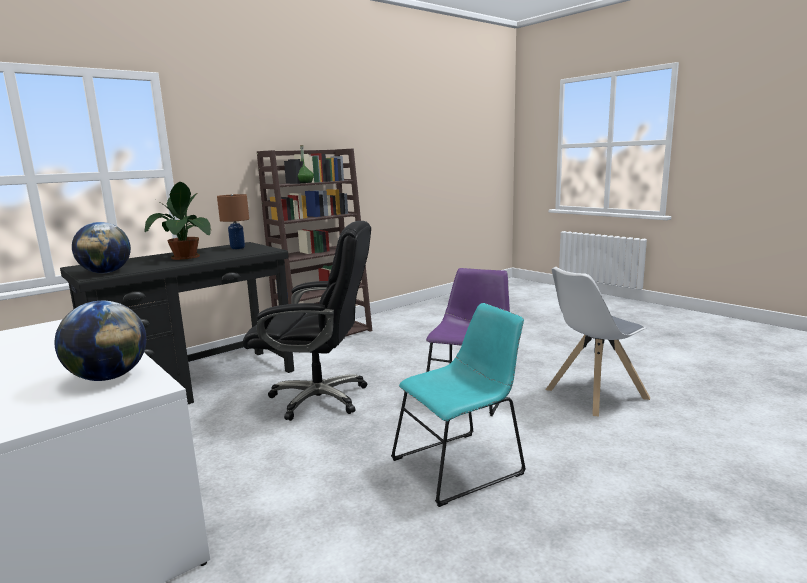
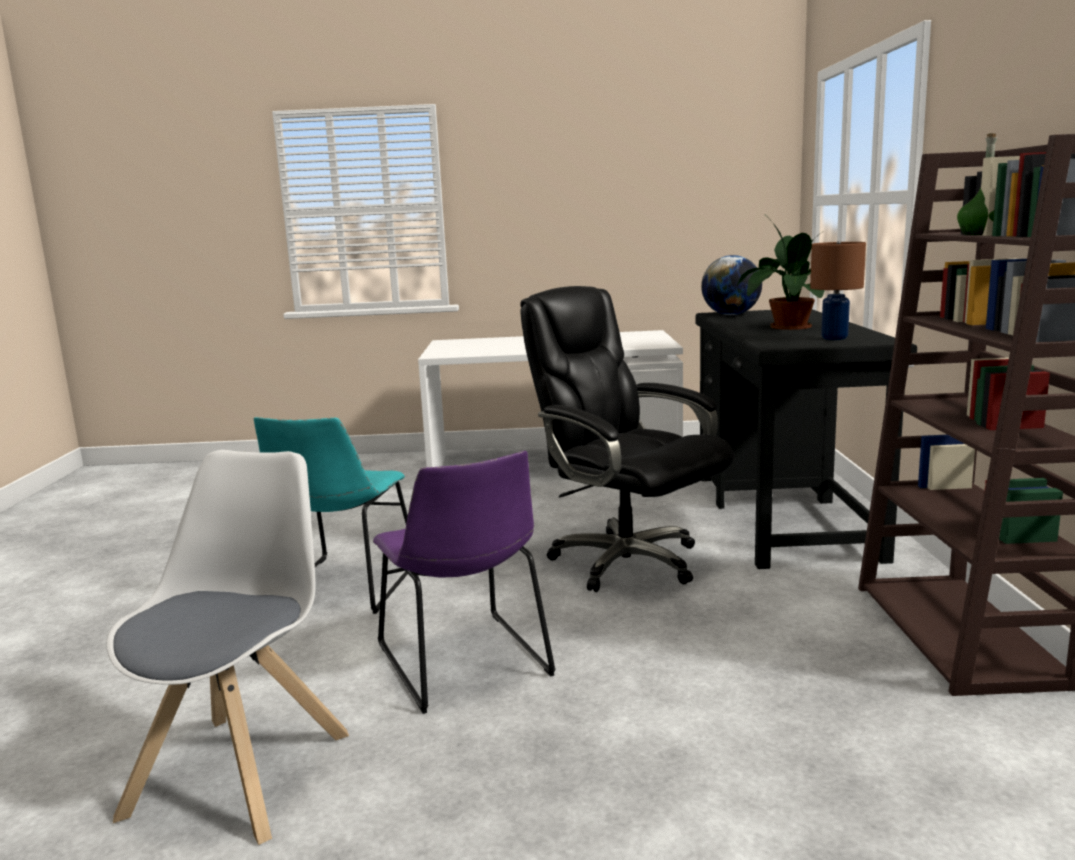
camera: 130 degrees right, 0 degrees up
globe [55,301,147,381] -> none
black office chair [243,221,371,421] -> black office chair turned 90 degrees clockwise [520,286,734,592]

